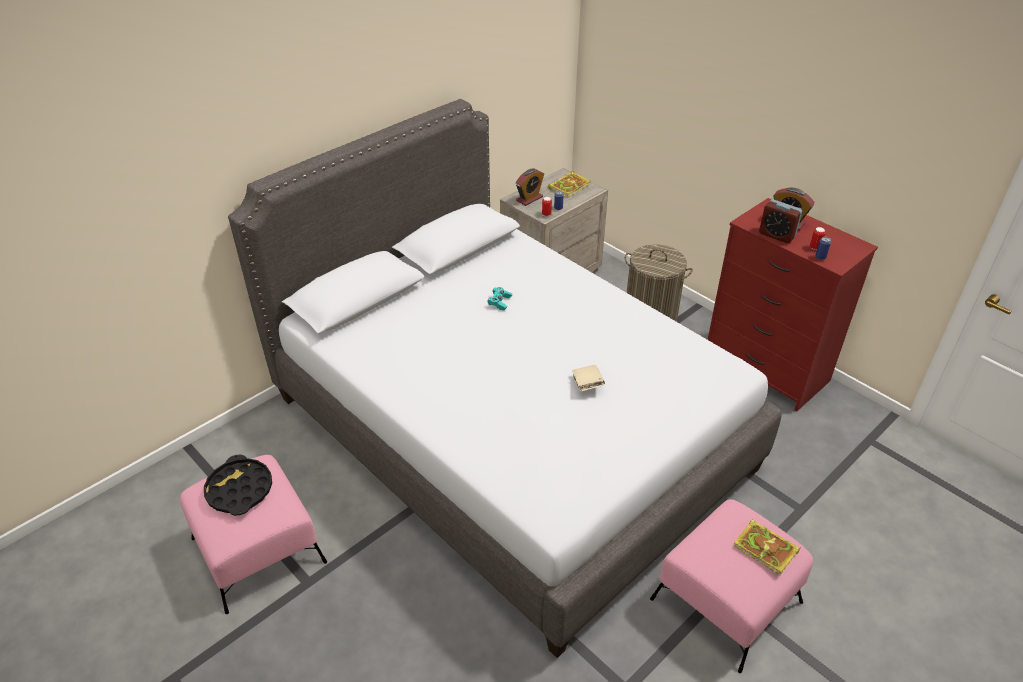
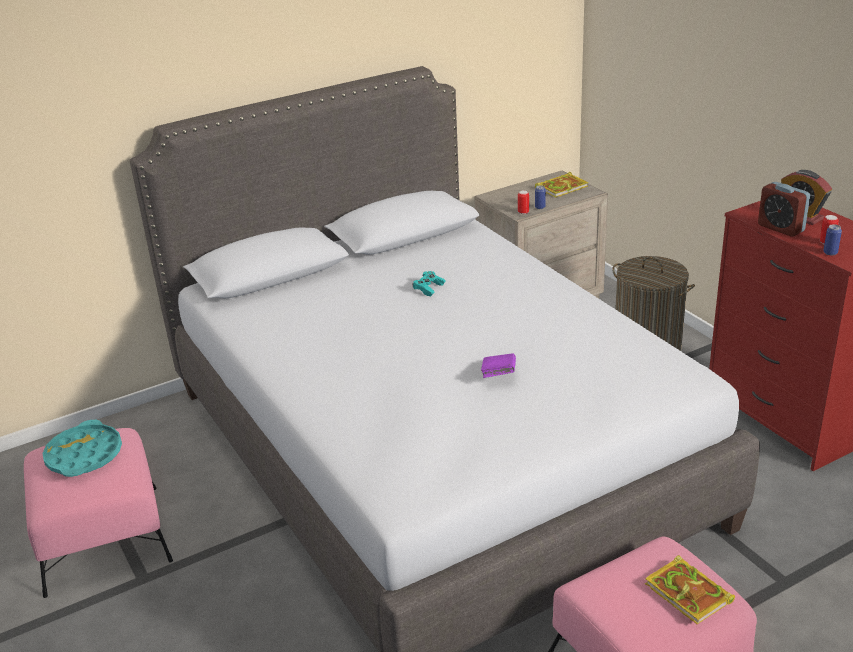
camera: 15 degrees right, 10 degrees down
black tray [204,454,272,516] -> turquoise tray [42,420,122,477]
alarm clock [516,168,544,206] -> none
beige book [572,365,605,392] -> purple book [481,354,516,378]

